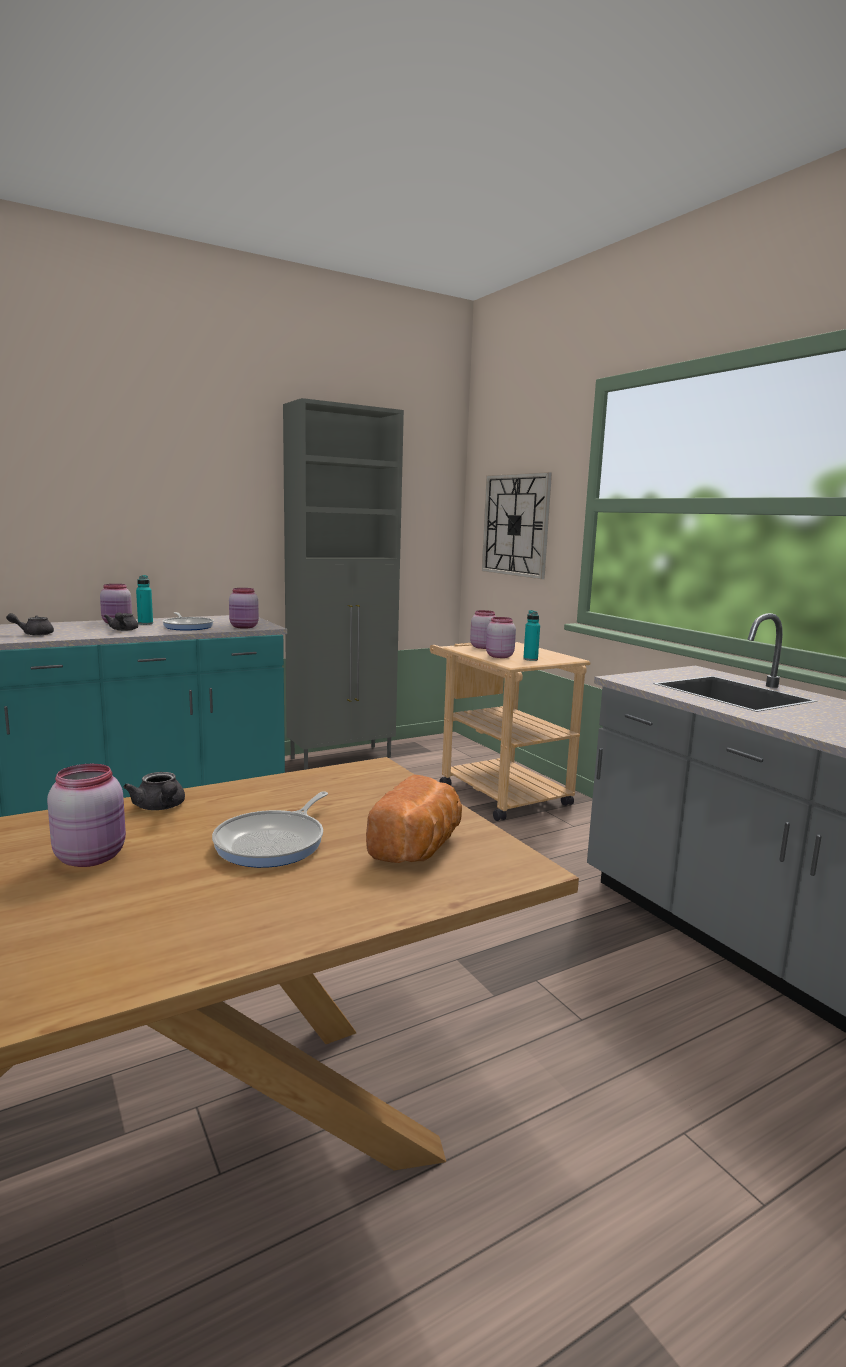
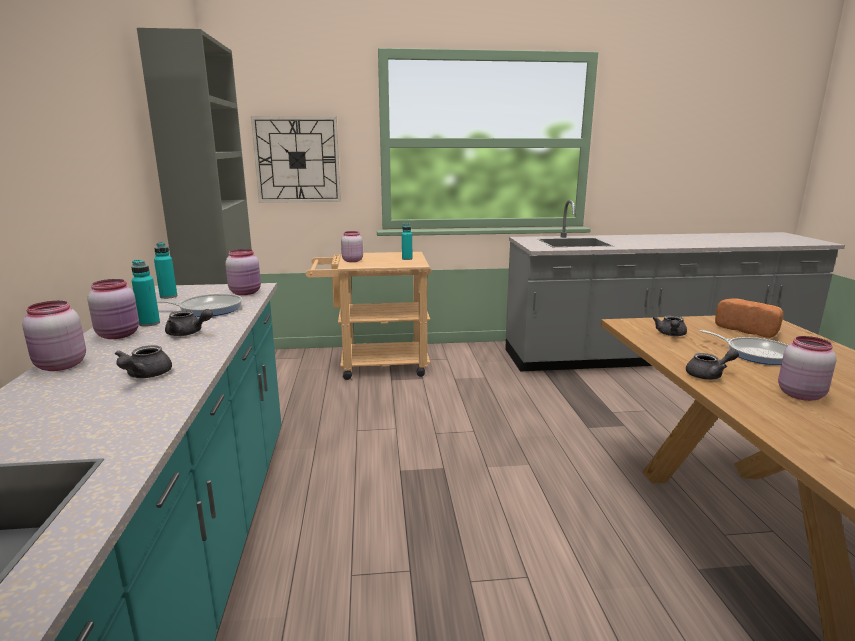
camera: 65 degrees left, 5 degrees up
pink jar [486,617,516,658] -> pink jar moved to [22,301,86,371]
none -> turquoise bottle [154,242,177,299]
none -> grey teapot [653,315,687,336]

